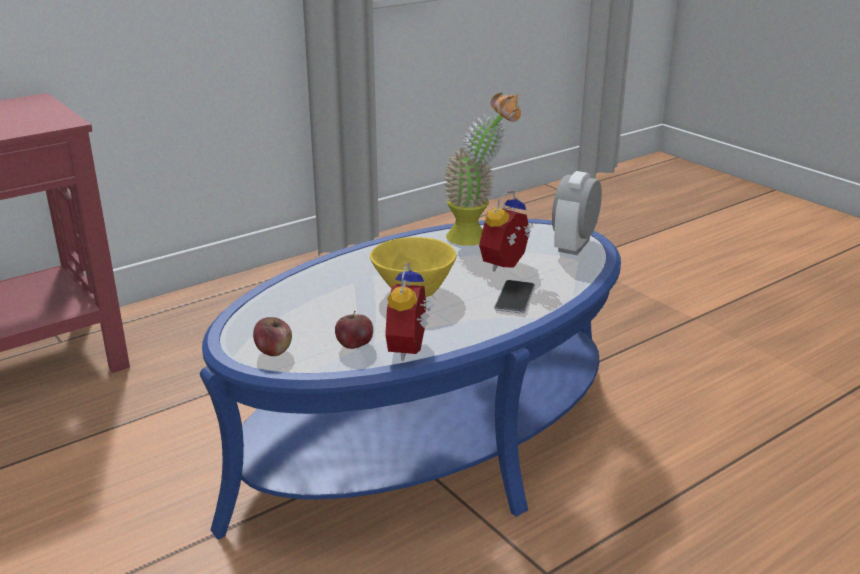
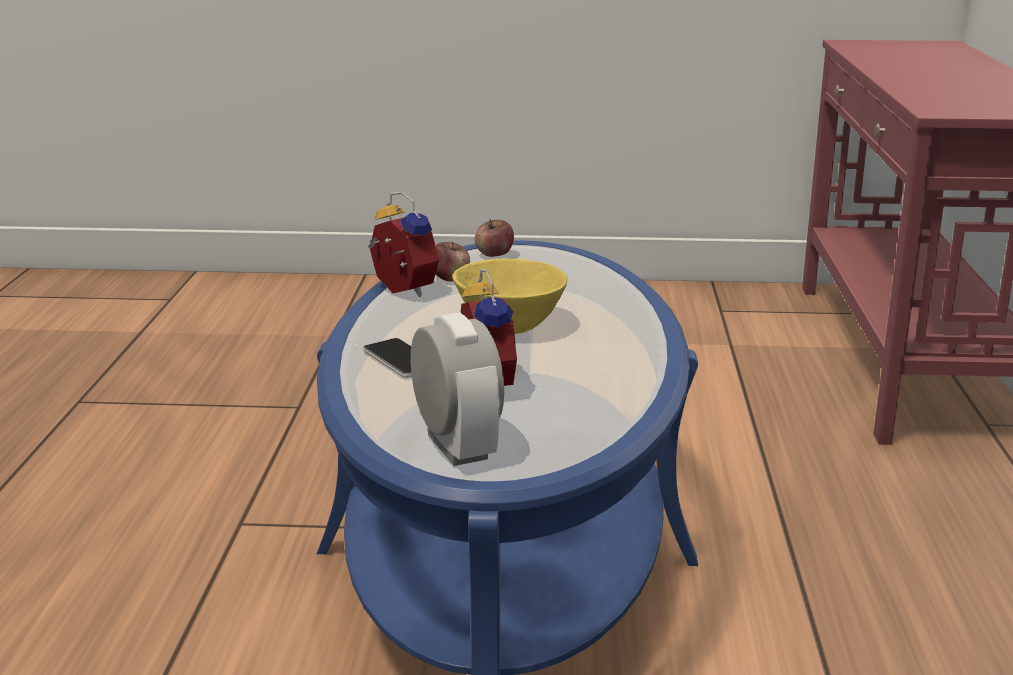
camera: 130 degrees right, 5 degrees down
potted plant [443,93,521,246] -> none

